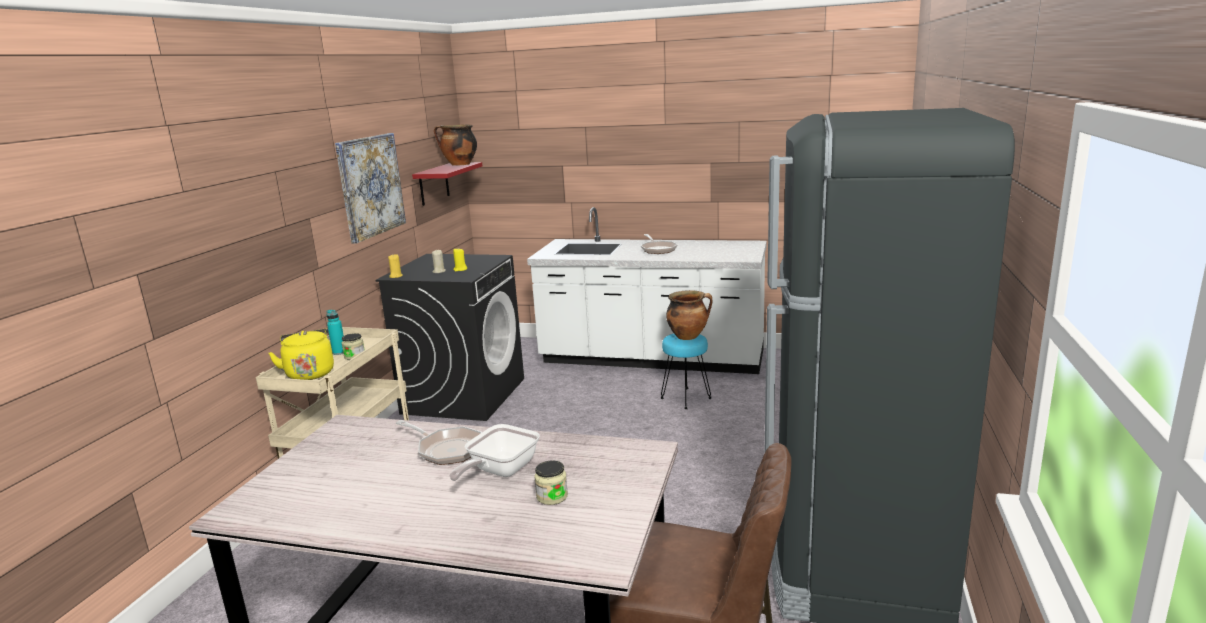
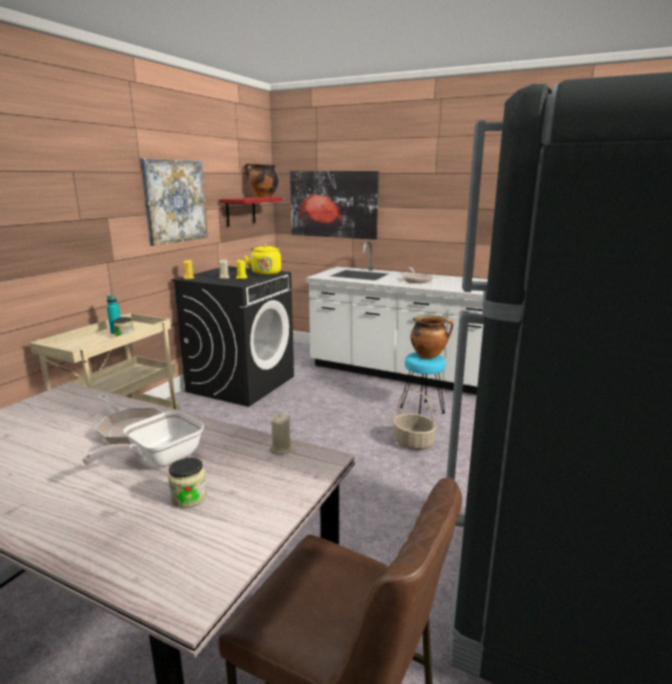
camera: 10 degrees right, 0 degrees up
yellow kettle [268,328,334,380] -> yellow kettle moved to [244,244,281,275]
none -> beige candle [269,413,293,455]
none -> picture [290,171,379,240]
none -> basket [393,388,437,450]

